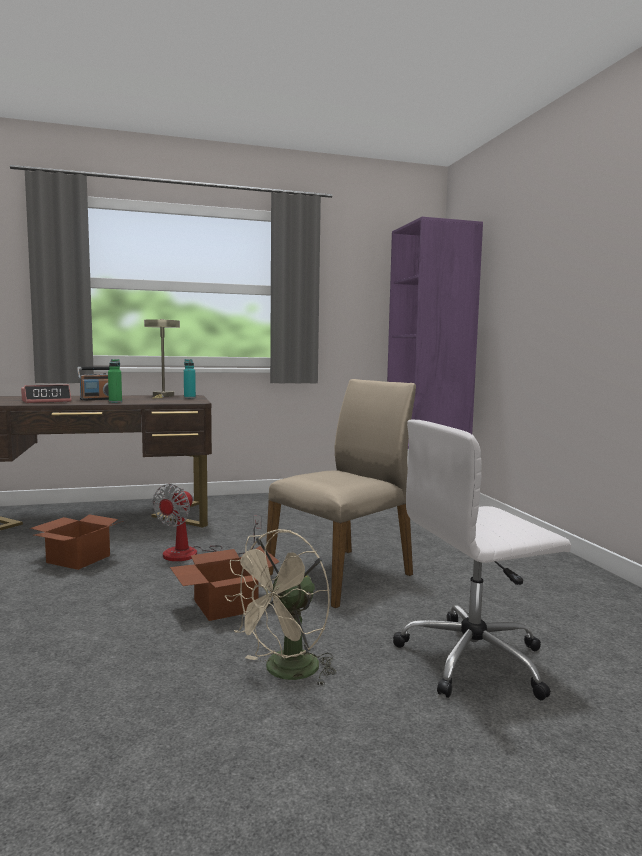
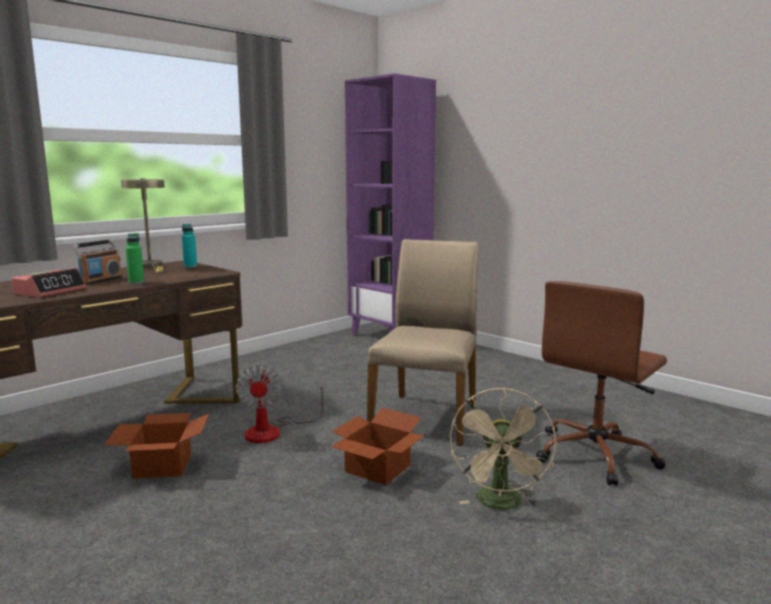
camera: 30 degrees left, 5 degrees up
white office chair [393,419,571,700] -> brown office chair [536,281,667,486]

